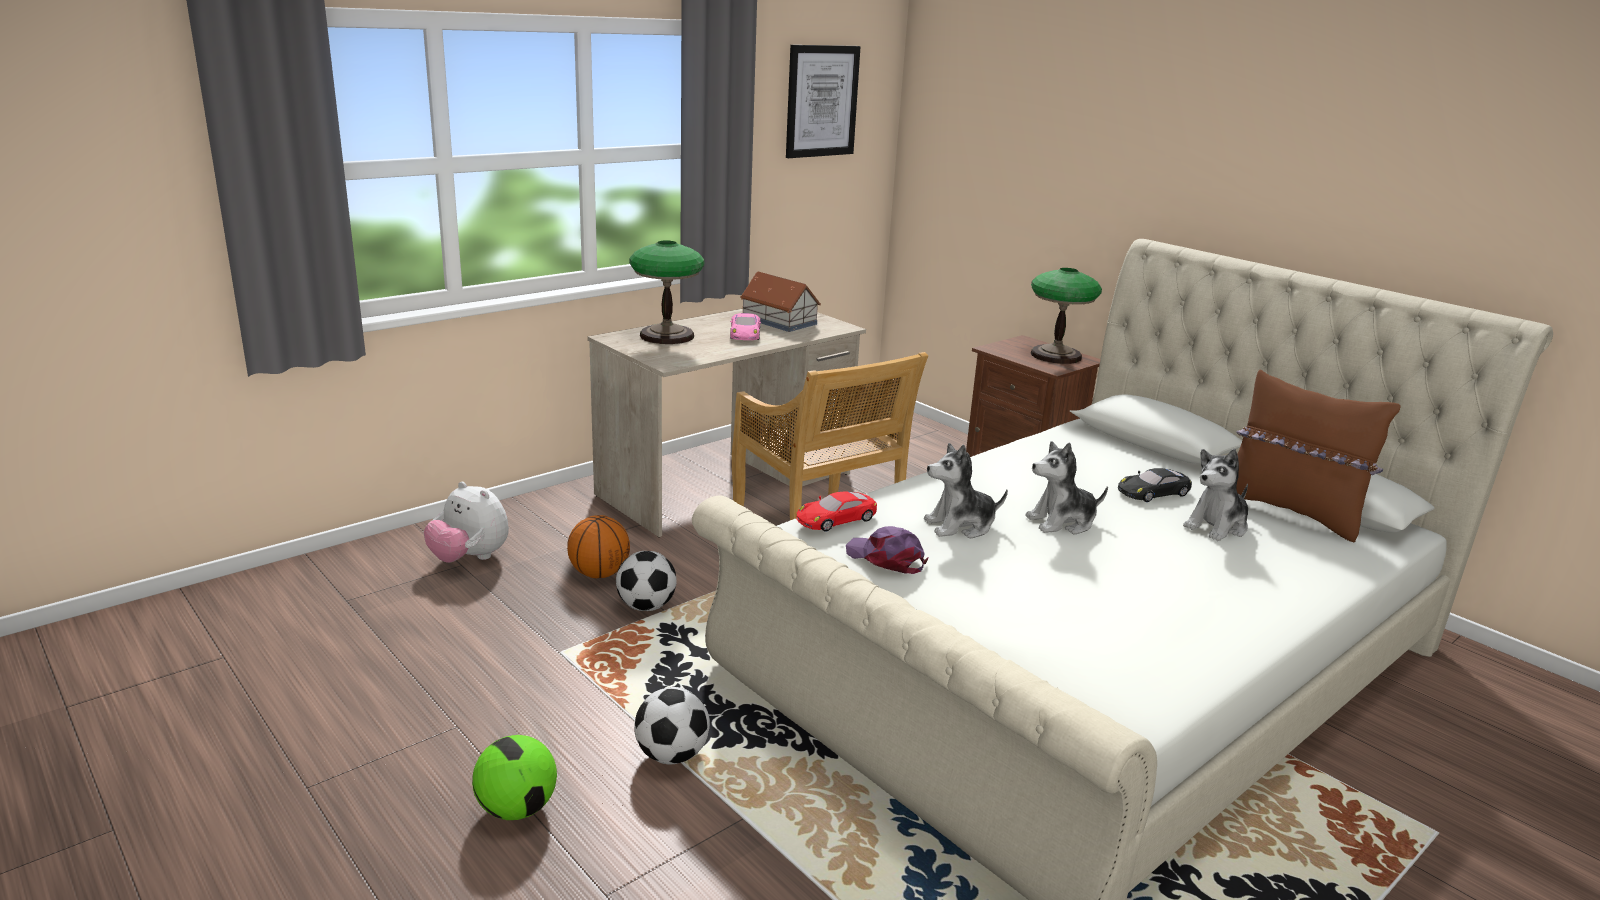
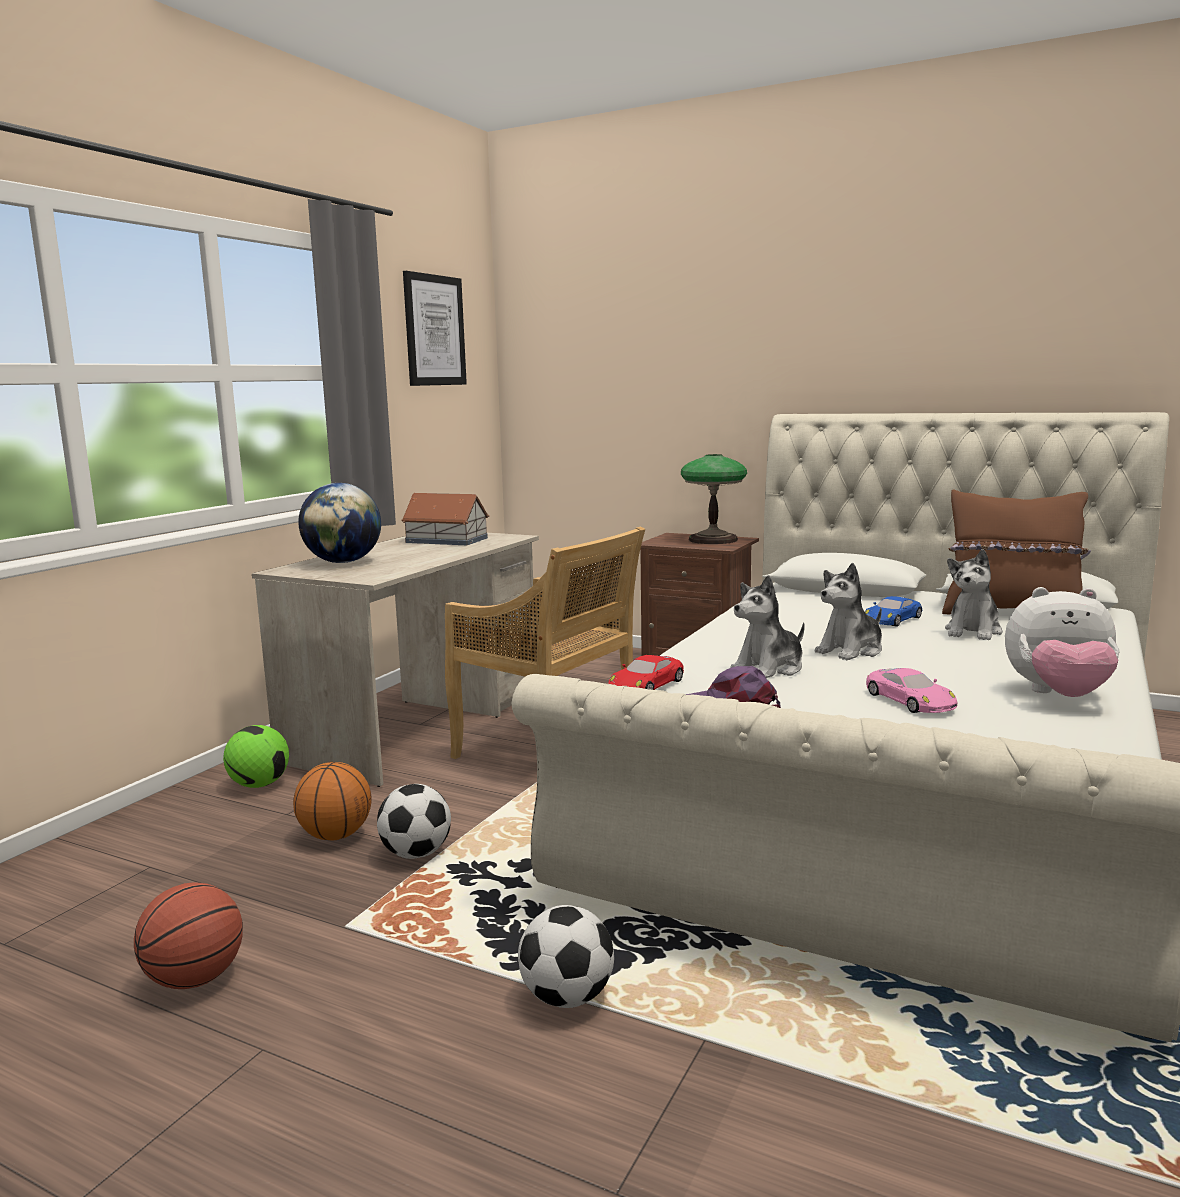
camera: 20 degrees left, 10 degrees down
plush toy [424,482,509,563] -> plush toy moved to [1005,587,1119,697]
football [472,735,557,820] -> football moved to [223,725,289,788]
table lamp [629,241,705,344] -> globe [298,483,381,563]
pink toy car [730,313,761,340] -> pink toy car moved to [866,668,957,713]
black toy car [1118,468,1192,502] -> blue toy car [865,596,922,627]
none -> basketball [134,882,243,989]

